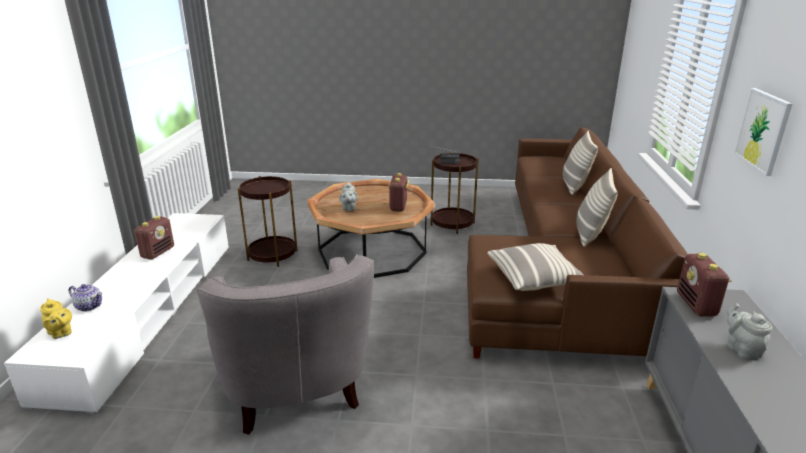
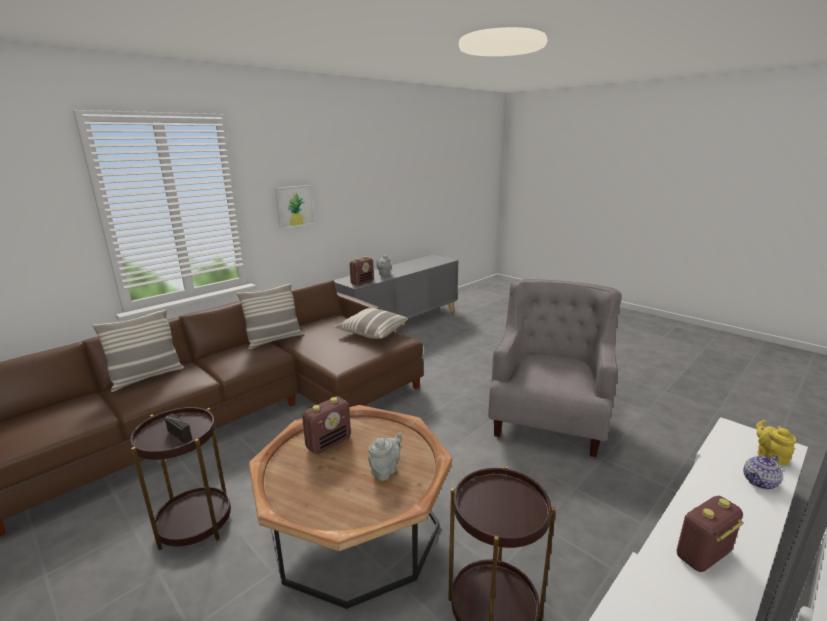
camera: 140 degrees left, 5 degrees down
teapot [68,284,102,312] -> teapot turned 90 degrees counterclockwise [743,455,783,489]

